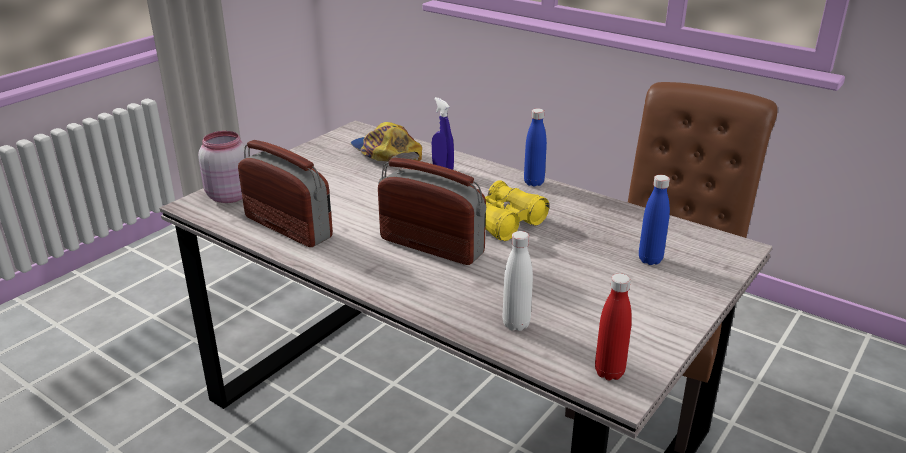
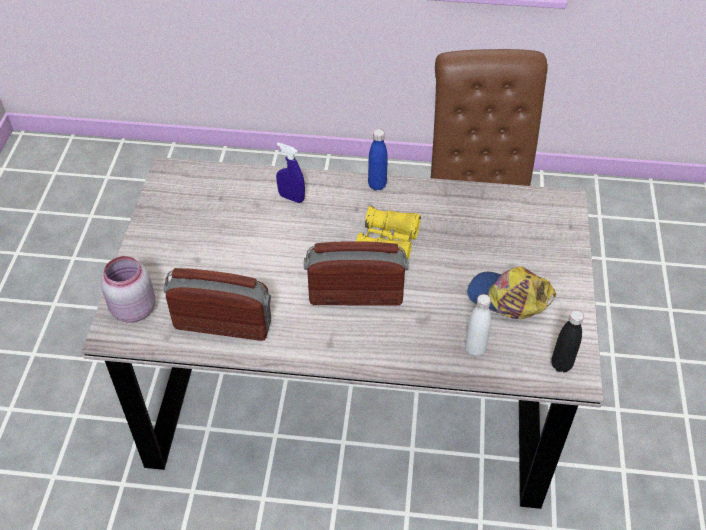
camera: 30 degrees left, 20 degrees up
cap [351,122,422,162] -> cap moved to [467,267,556,319]
red bottle [595,273,632,380] -> black bottle [551,310,584,373]
blue bottle [639,175,670,265] -> none

